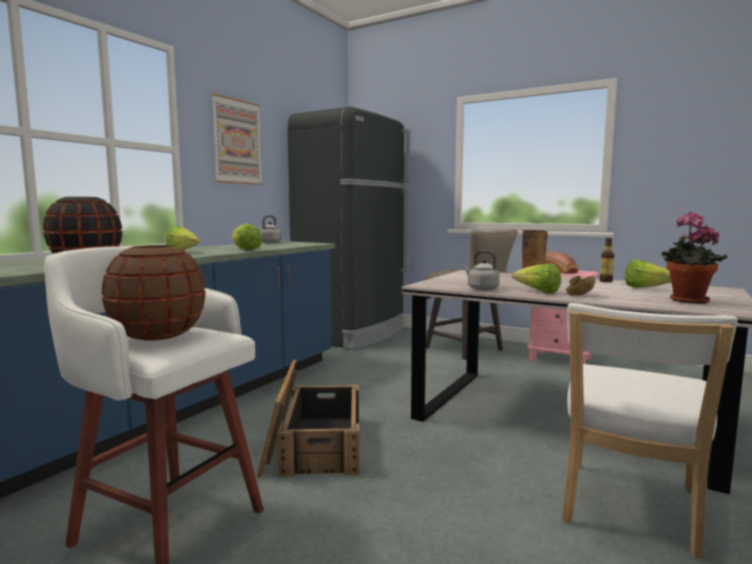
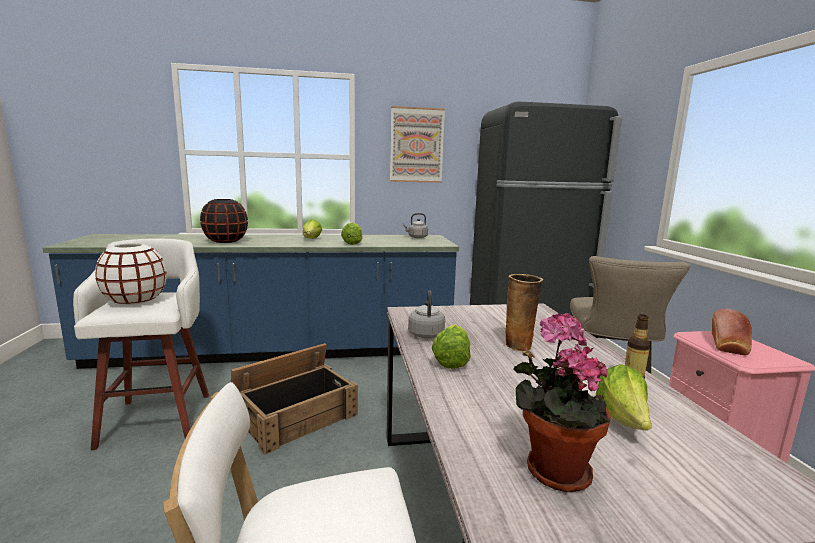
camera: 50 degrees right, 5 degrees up
brown vase [101,245,206,341] -> white vase [95,243,167,305]
brown bowl [566,276,595,296] -> none

